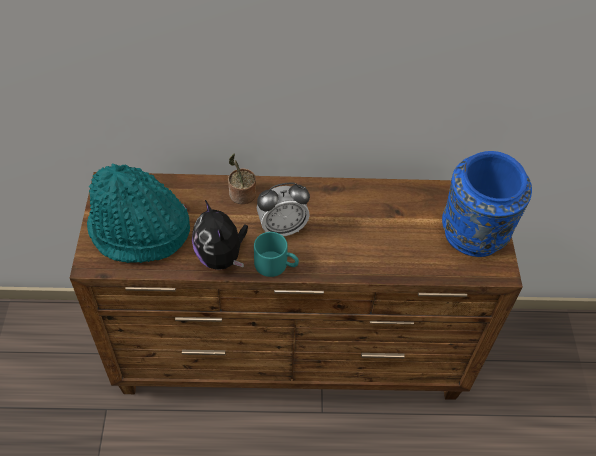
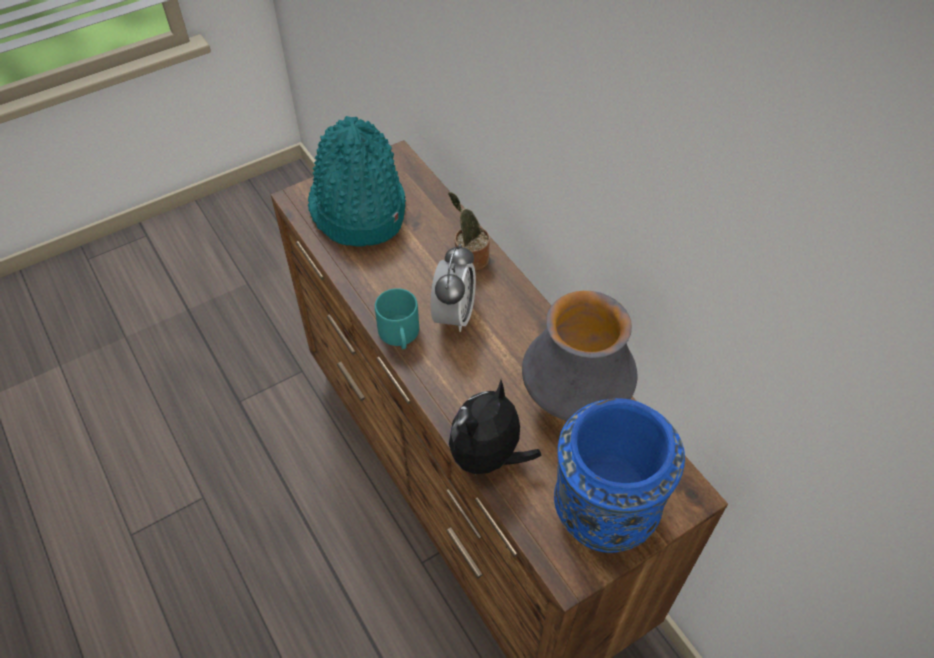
camera: 60 degrees right, 0 degrees up
plush toy [192,200,248,270] -> plush toy moved to [449,380,542,485]
alarm clock [257,182,310,236] -> alarm clock turned 120 degrees counterclockwise [431,244,476,332]
none -> vase [522,291,638,421]

